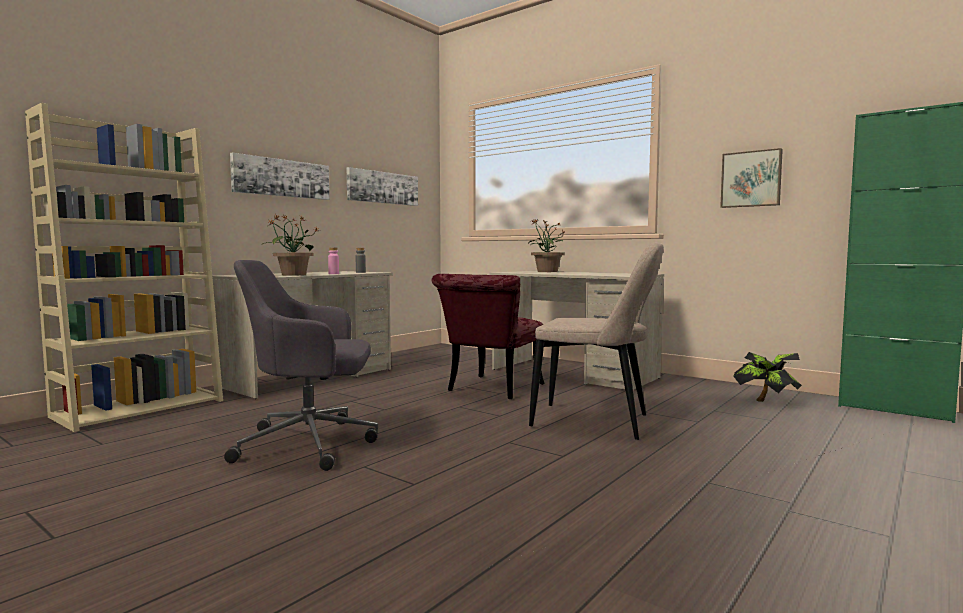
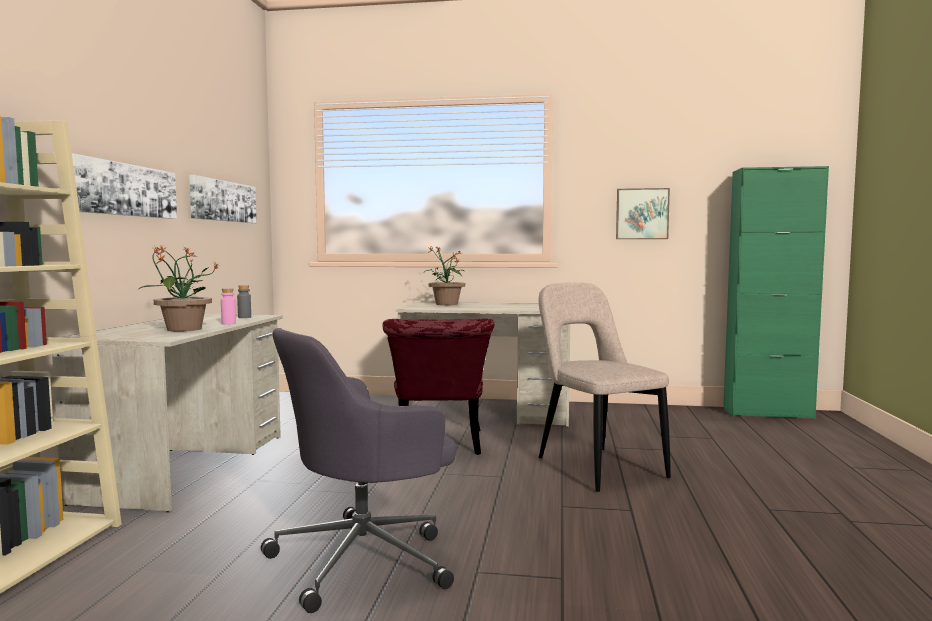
camera: 30 degrees left, 0 degrees up
beige chair [529,242,664,440] -> beige chair turned 105 degrees counterclockwise [539,283,671,492]
potted plant [733,352,802,402] -> none

